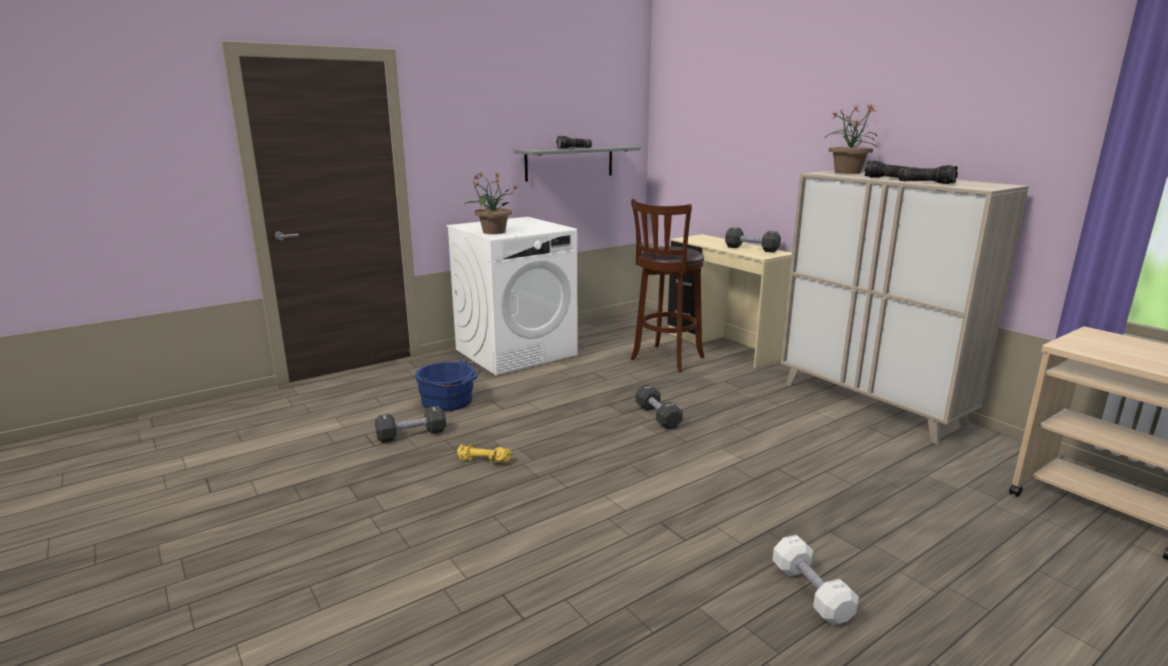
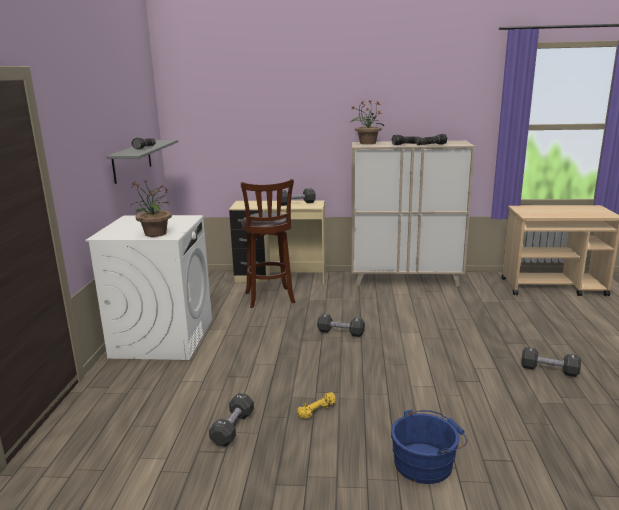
camera: 50 degrees left, 0 degrees up
blue bucket [415,358,481,412] -> blue bucket moved to [391,409,467,484]
white dumbbell [773,535,859,625] -> black dumbbell [521,347,581,377]

